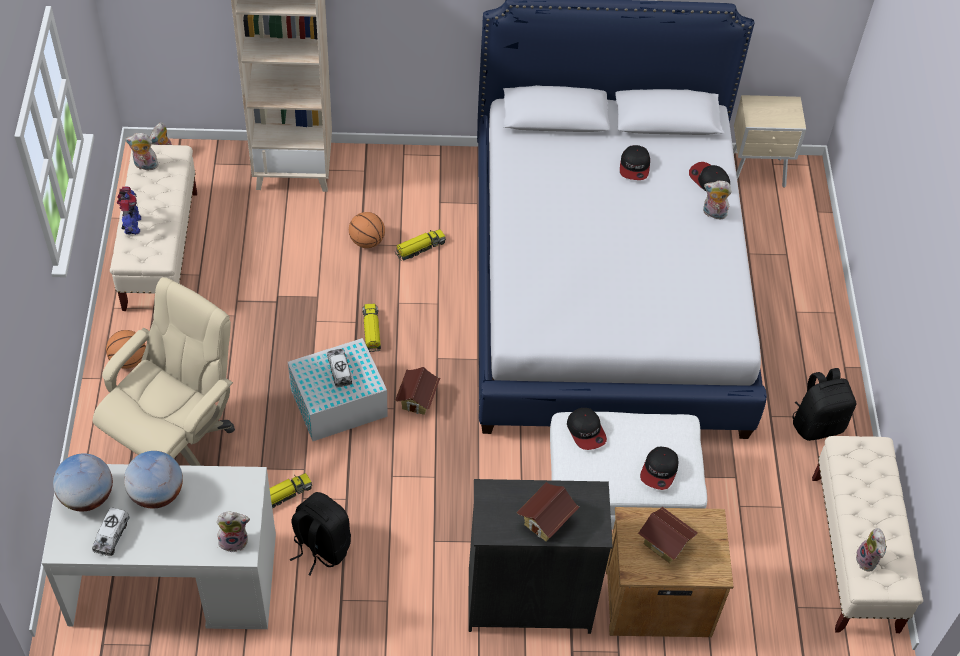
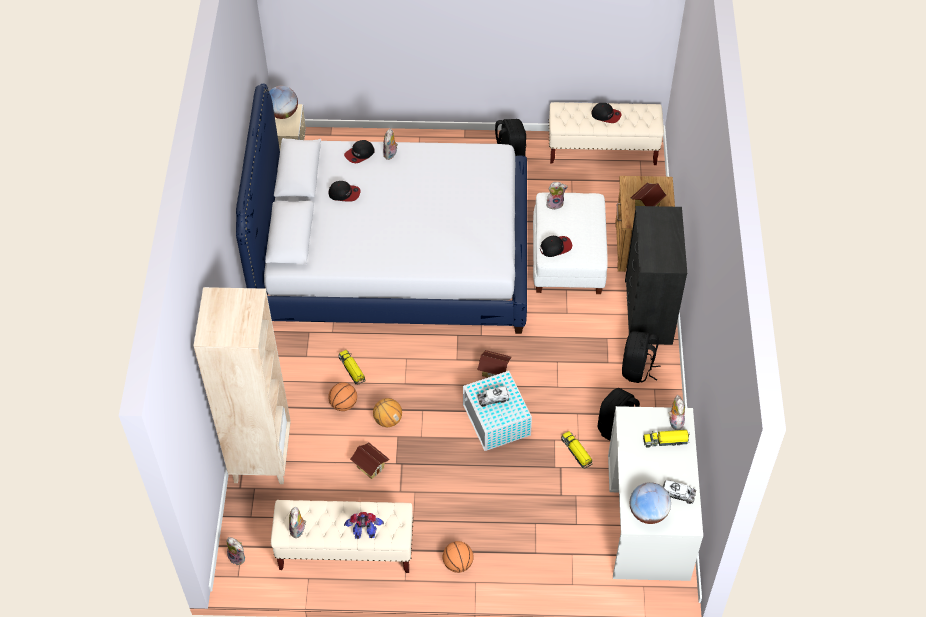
camera: 85 degrees left, 0 degrees up
beige office chair [93,277,235,466] -> none
globe [124,451,183,508] -> globe moved to [269,86,298,119]
toy truck [363,304,381,352] -> toy truck moved to [643,430,689,448]
toy house [516,482,579,541] -> toy house moved to [350,442,390,479]
cap [640,447,678,490] -> cap moved to [591,103,622,123]
plush toy [856,528,887,572] -> plush toy moved to [546,182,568,210]
none -> basketball [373,398,402,427]
none -> black backpack [622,331,661,383]

